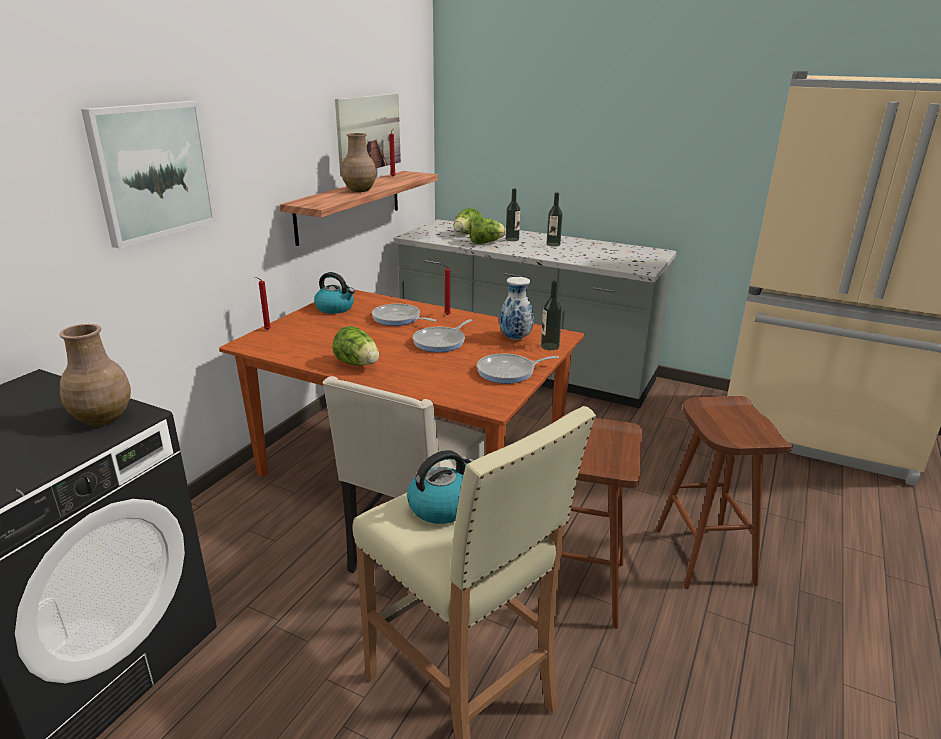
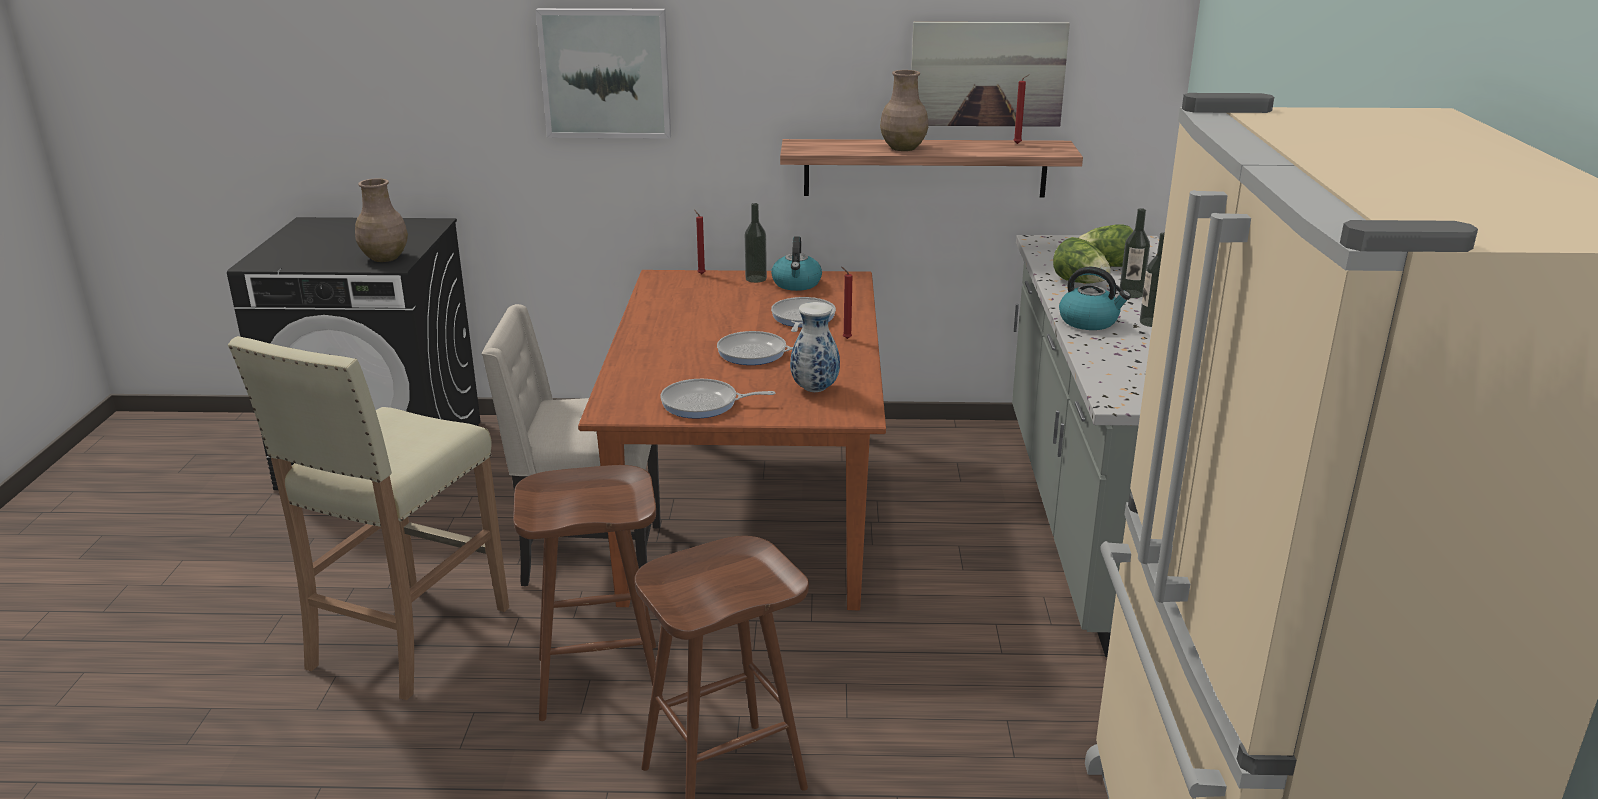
camera: 65 degrees right, 0 degrees up
lettuce [332,326,379,365] -> none
kettle [407,450,474,524] -> kettle moved to [1059,267,1131,330]
frying pan [477,354,559,384] -> frying pan turned 45 degrees counterclockwise [660,379,775,419]
bottle [541,280,562,350] -> bottle moved to [745,203,767,283]

